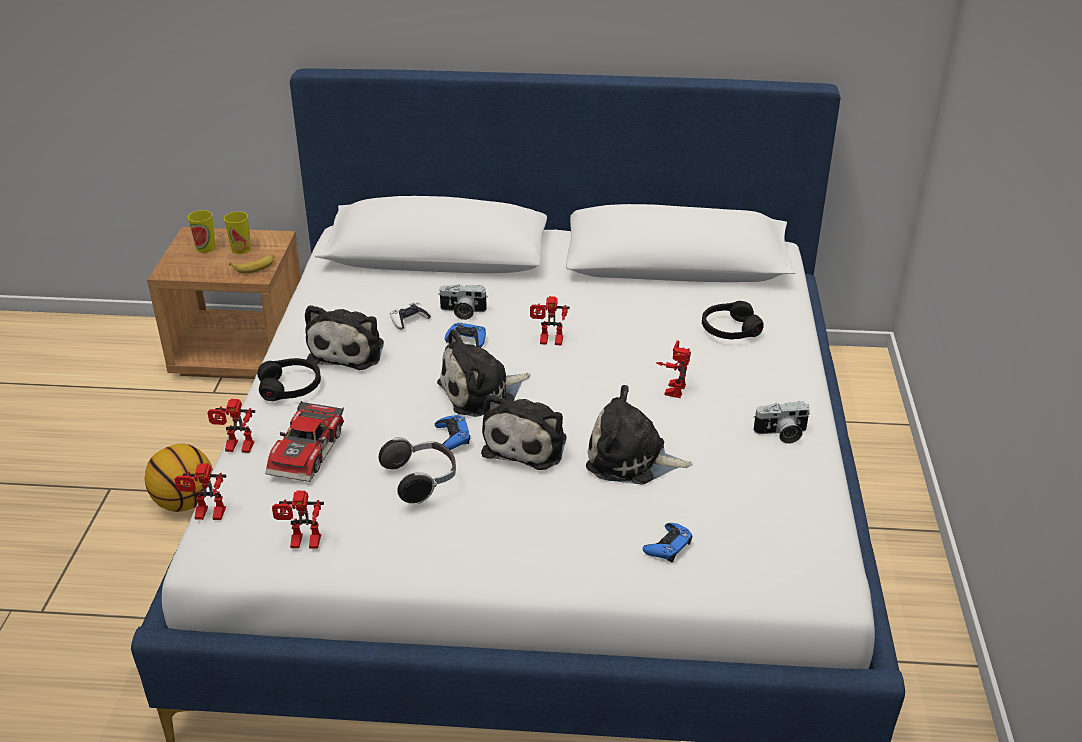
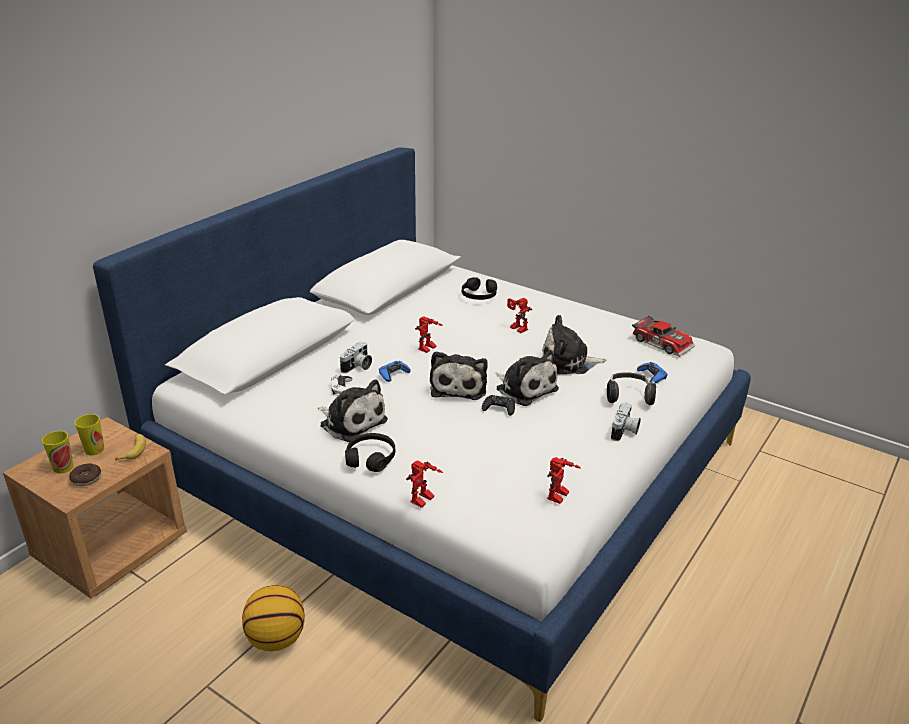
camera: 60 degrees left, 5 degrees down
toy robot [175,463,226,520] -> none
toy car [265,401,344,482] -> toy car moved to [632,316,695,357]
headphones [379,437,456,504] -> headphones moved to [607,372,656,405]
blue game controller [435,415,470,450] -> black game controller [482,395,515,416]
plush toy [586,385,693,485] -> plush toy turned 45 degrees clockwise [542,315,606,374]
camera [753,402,810,444] -> camera moved to [611,403,641,441]
none -> donut [69,463,101,486]

